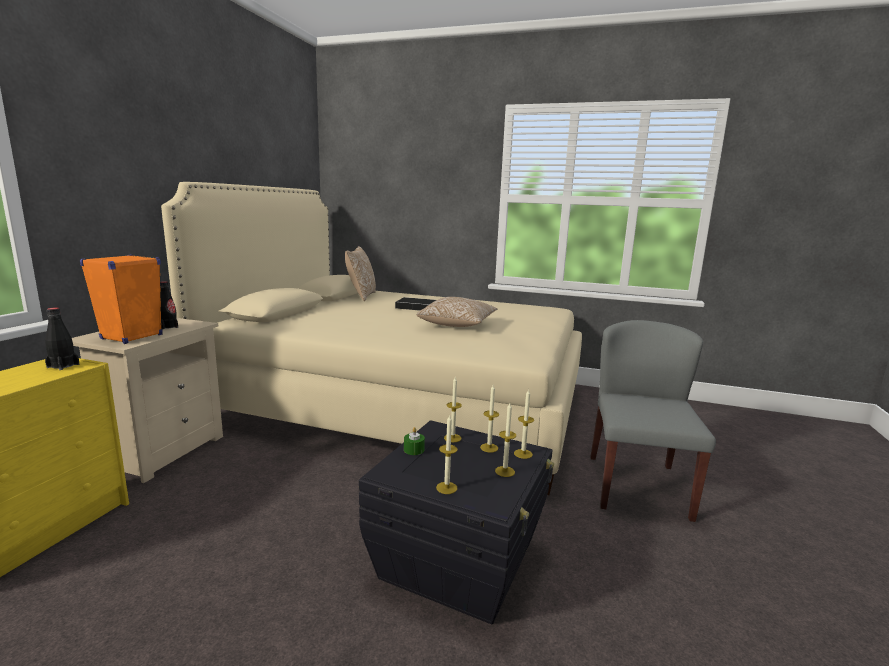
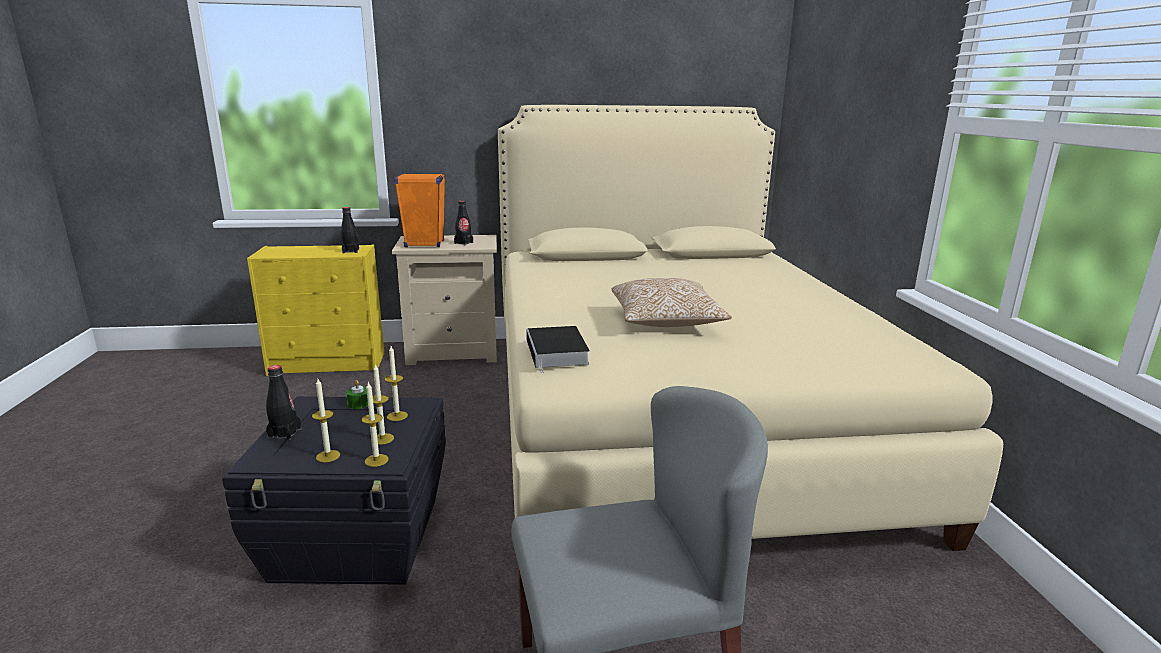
camera: 65 degrees right, 5 degrees up
pillow [345,246,376,301] -> none
book [395,297,436,311] -> book moved to [526,326,590,373]
candle [436,415,458,494] -> black bottle [266,365,301,440]

